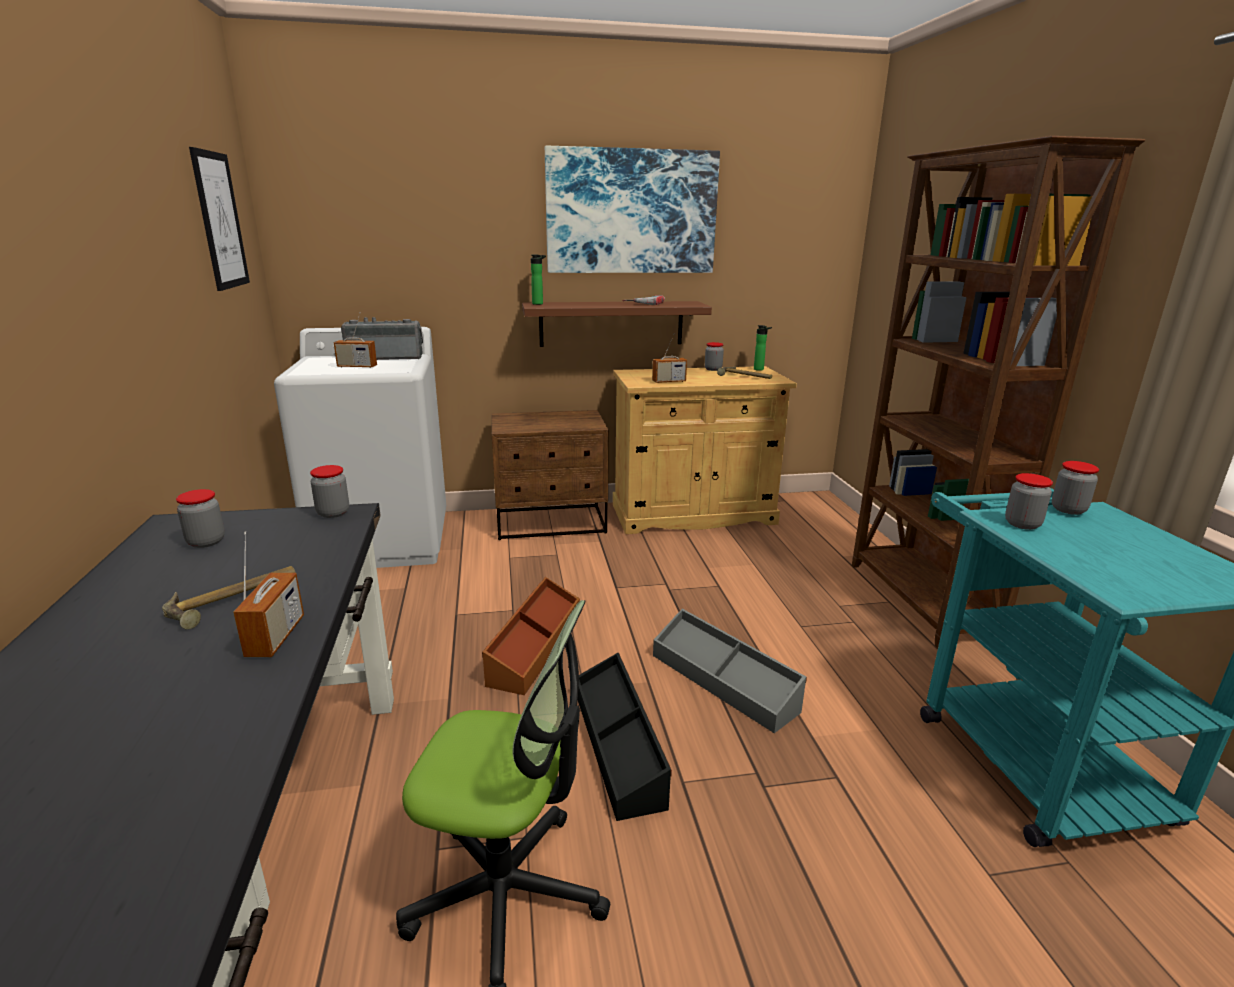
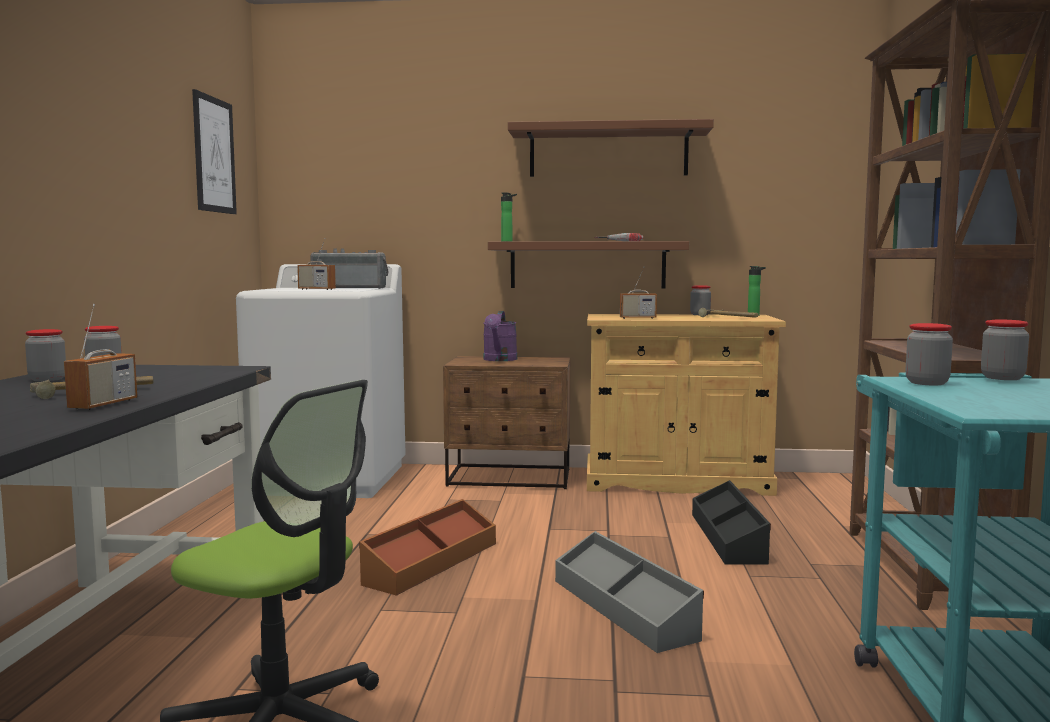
camera: 15 degrees right, 15 degrees down
jar [310,465,349,518] -> jar moved to [25,329,66,381]
picture [545,146,720,273] -> brown shelf [508,119,714,177]
black storage box [578,653,672,821] -> black storage box moved to [692,480,771,565]
none -> purple watering can [483,311,517,361]

